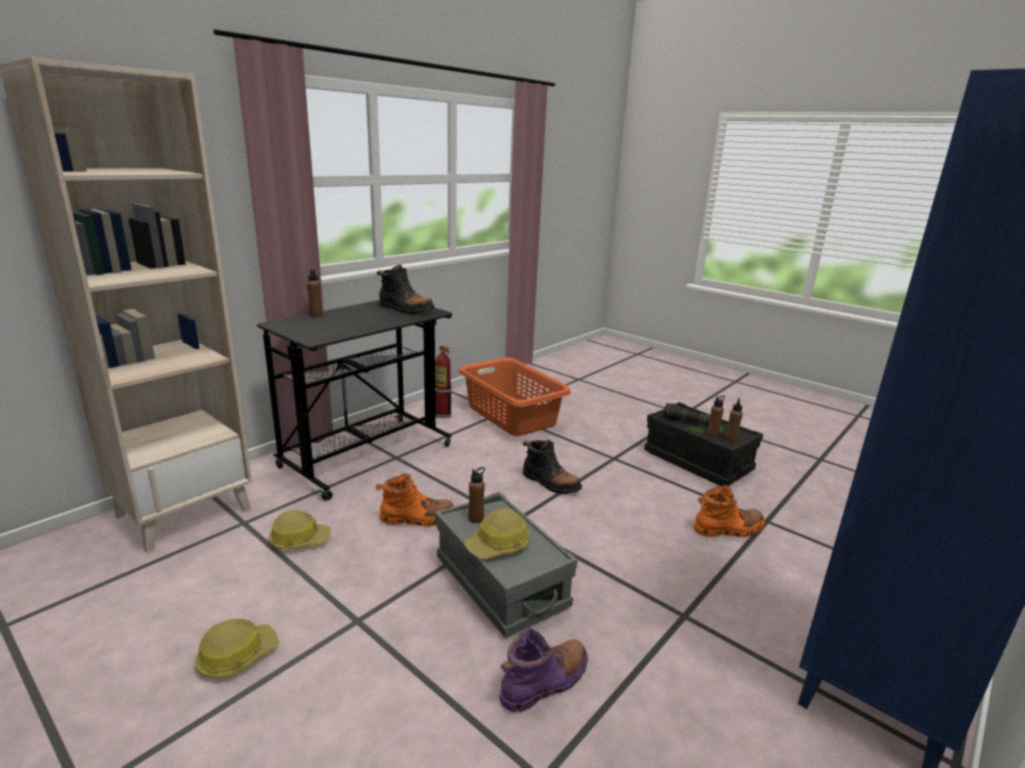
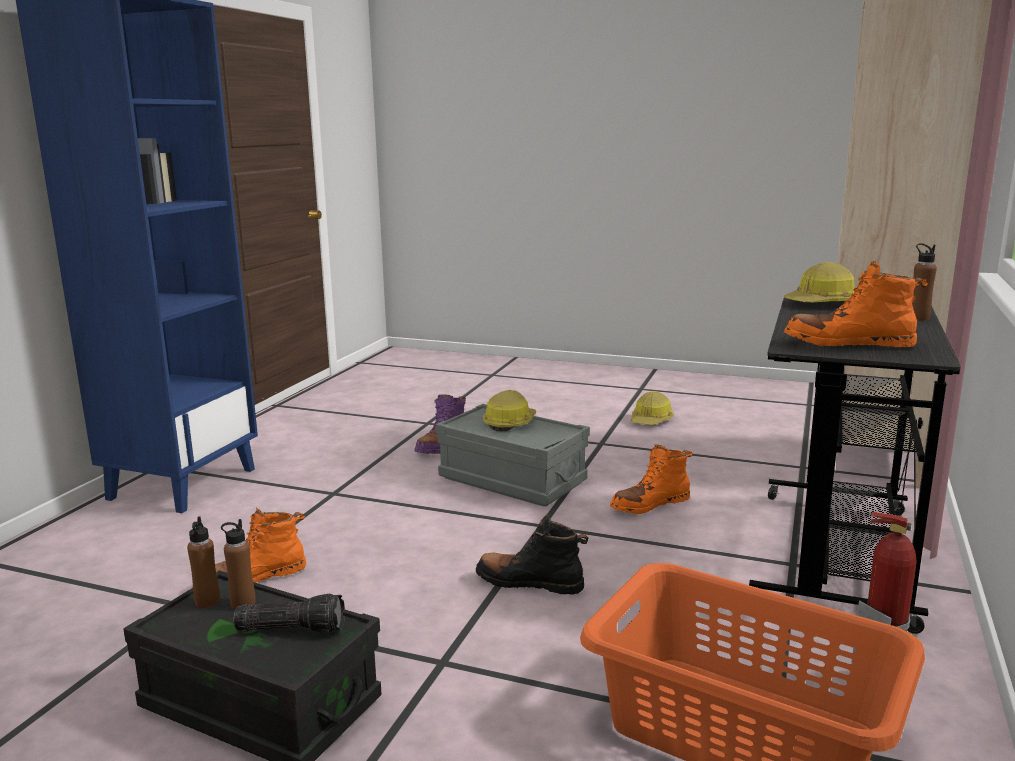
camera: 160 degrees right, 5 degrees down
hard hat [268,510,331,550] -> hard hat moved to [783,262,855,303]
black boot [377,265,435,315] -> orange boot [784,261,928,347]
brown bottle [468,467,485,523] -> none

